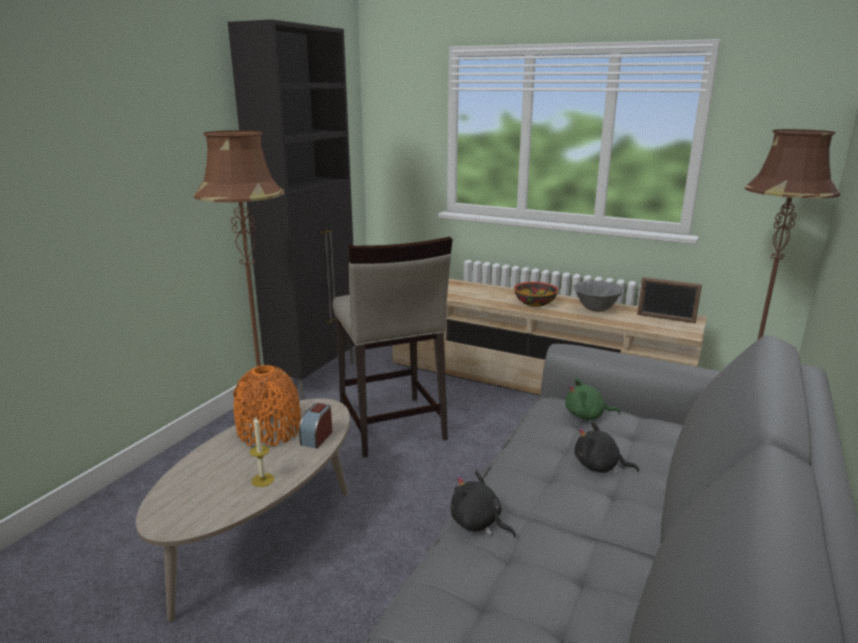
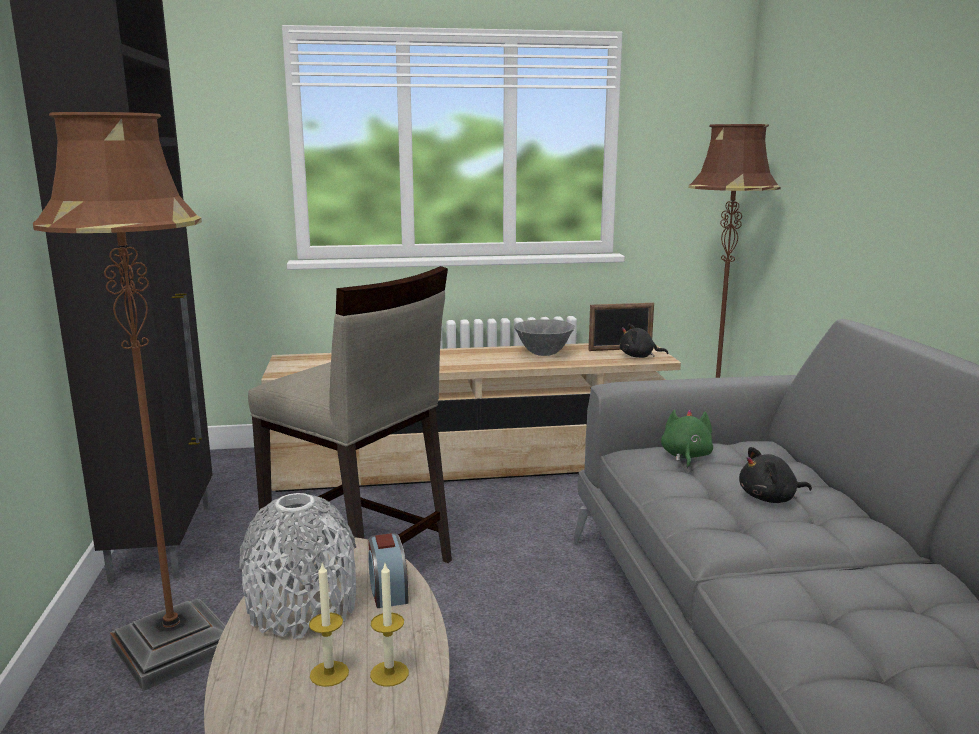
camera: 35 degrees left, 5 degrees down
orange vase [233,365,301,446] -> grey vase [239,493,356,639]
black plush toy [450,471,516,538] -> black plush toy moved to [620,324,668,358]
bowl [514,282,558,307] -> none
green plush toy [565,378,620,420] -> green plush toy turned 135 degrees clockwise [661,409,713,468]
none -> candle [309,564,349,687]

